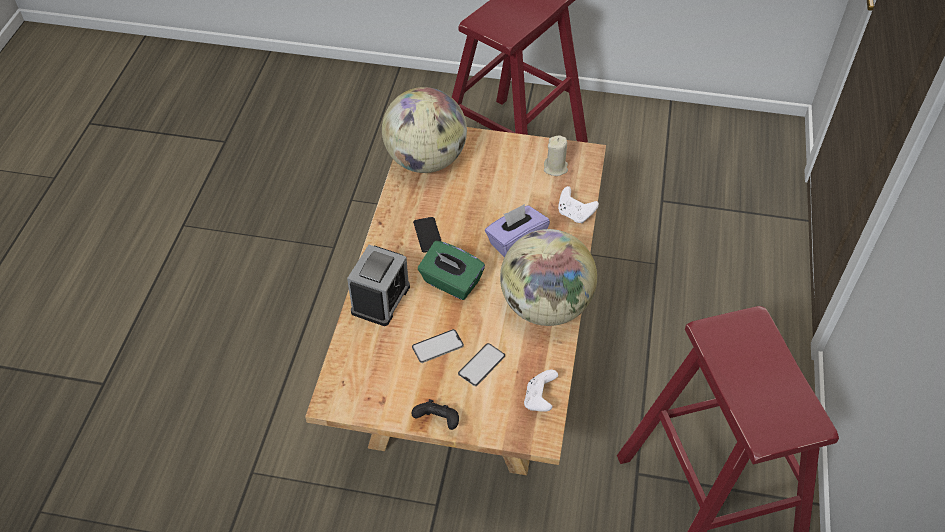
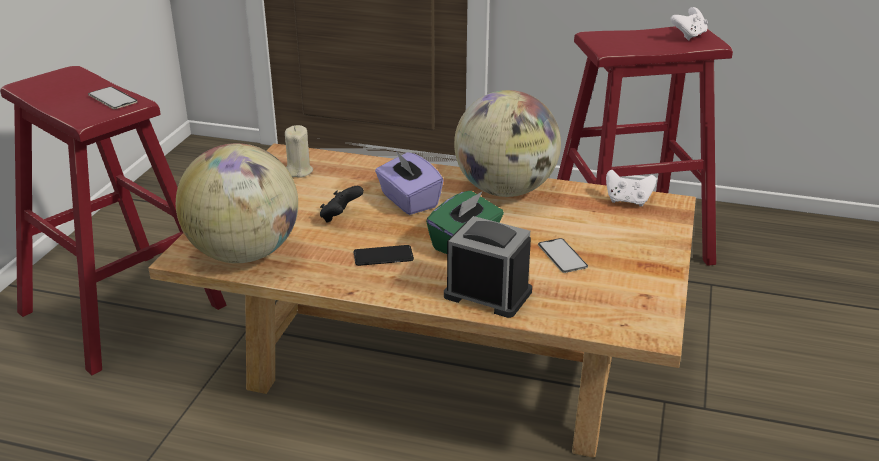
camera: 85 degrees left, 20 degrees down
black game controller [411,399,459,430] -> black game controller moved to [320,186,364,223]
phone [458,343,505,386] -> phone moved to [88,87,138,109]
white game controller [558,186,599,223] -> white game controller moved to [670,7,708,40]

